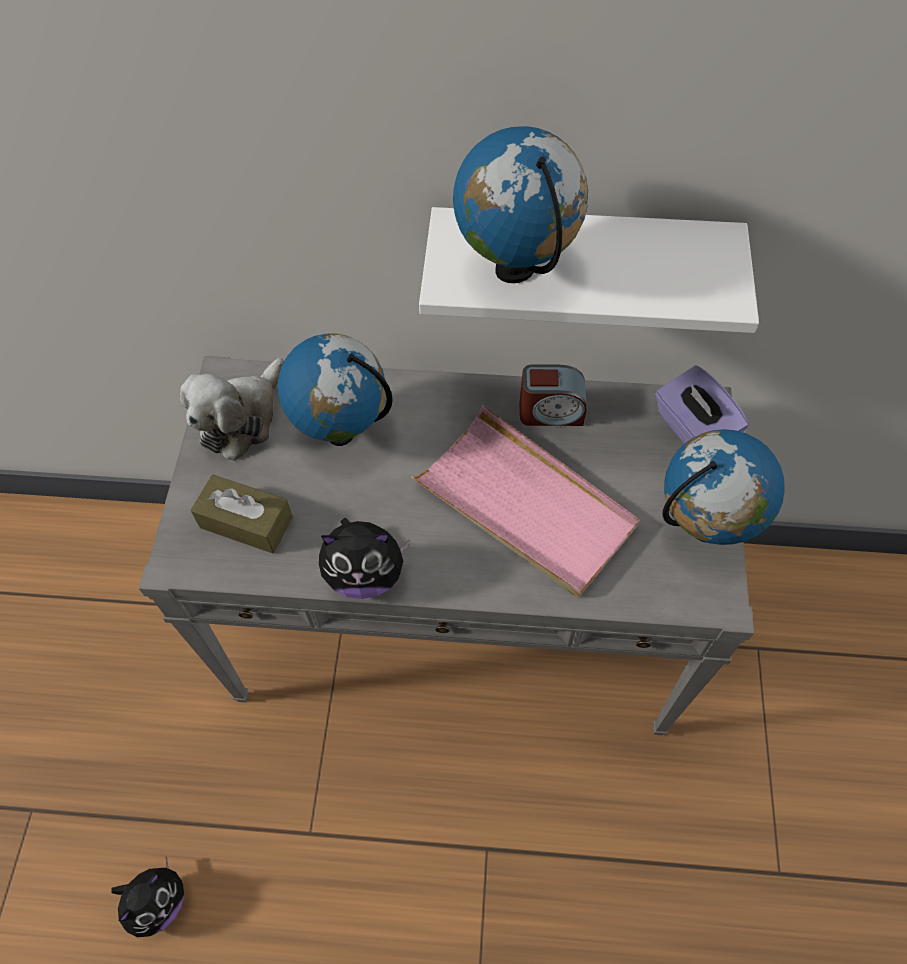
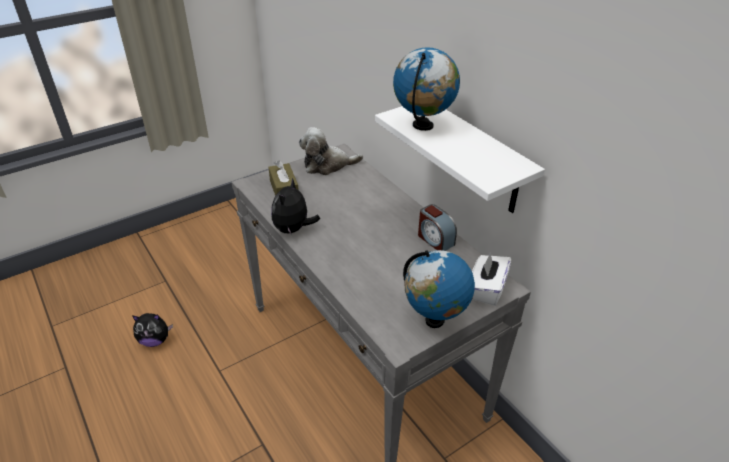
camera: 50 degrees right, 20 degrees down
globe [278,334,393,446] -> none
plush toy [319,518,410,599] -> plush toy turned 60 degrees clockwise [271,178,320,235]
pink tray [411,405,640,596] -> none
purple tissue box [655,365,749,444] -> white tissue box [472,252,511,306]

